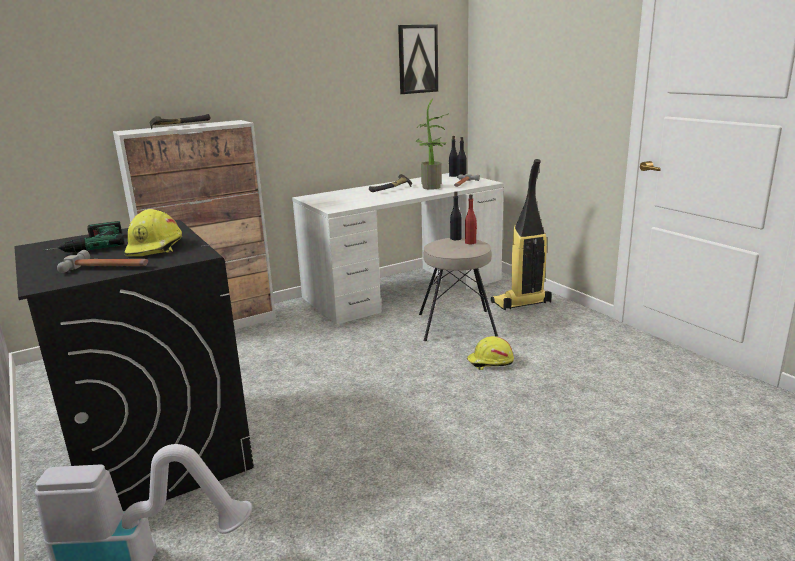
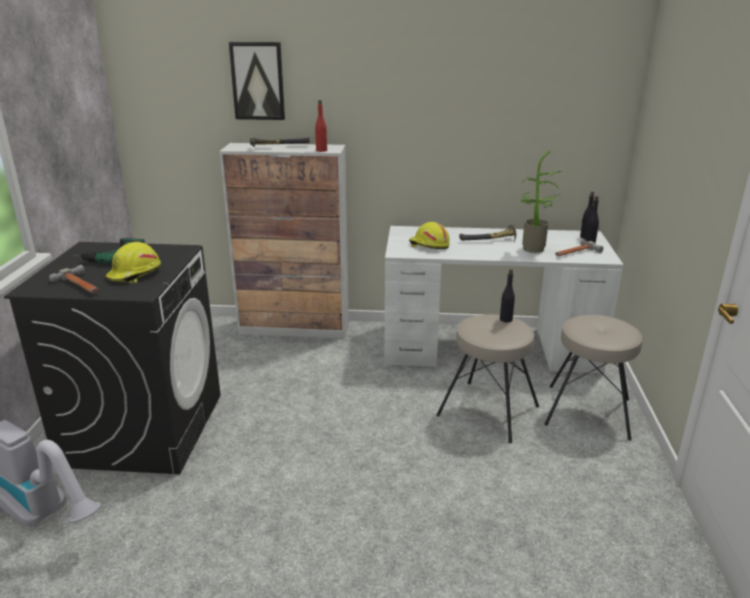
camera: 35 degrees right, 5 degrees up
picture [398,24,438,94] -> picture moved to [229,42,285,120]
red bottle [465,194,477,244] -> red bottle moved to [315,100,327,152]
yellow hard hat [467,336,514,370] -> yellow hard hat moved to [409,222,450,249]
vacuum cleaner [491,159,552,310] -> beige stool [544,315,642,440]

